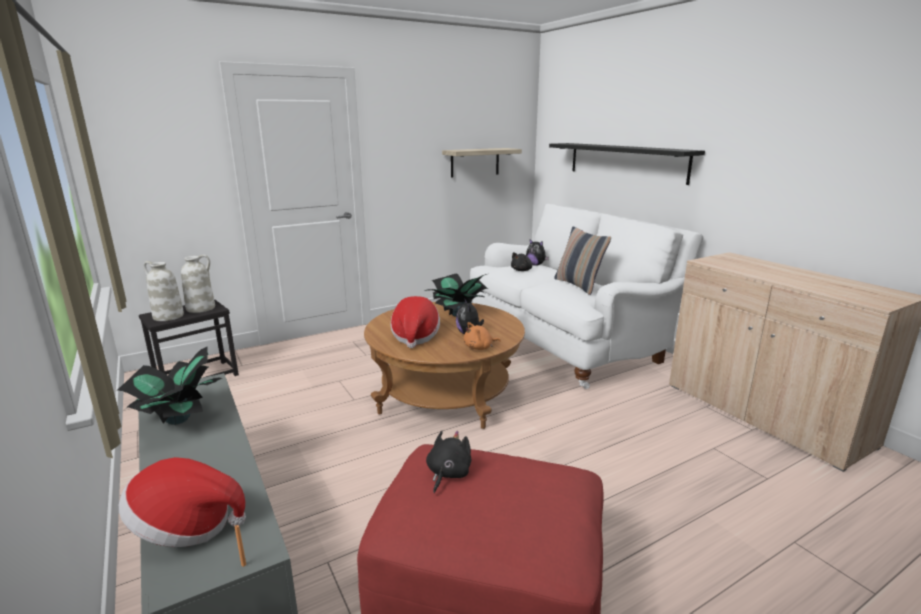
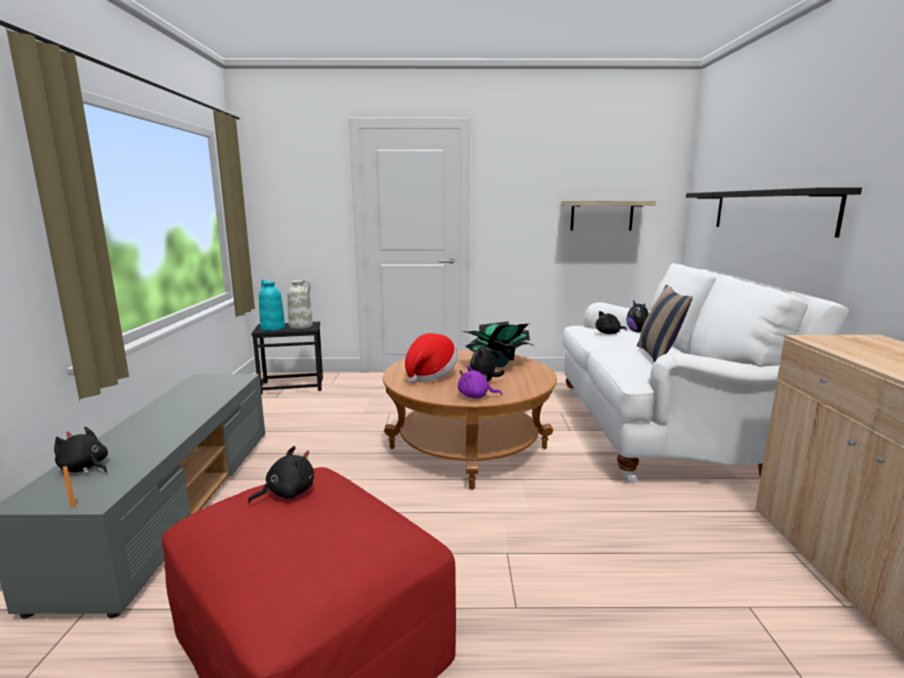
camera: 30 degrees right, 5 degrees down
potted plant [117,346,222,425] -> none
hat [119,457,246,547] -> black plush toy [54,426,108,474]
white vase [143,261,184,321] -> turquoise vase [259,279,285,331]
orange plush toy [464,322,501,350] -> purple plush toy [458,366,502,398]

